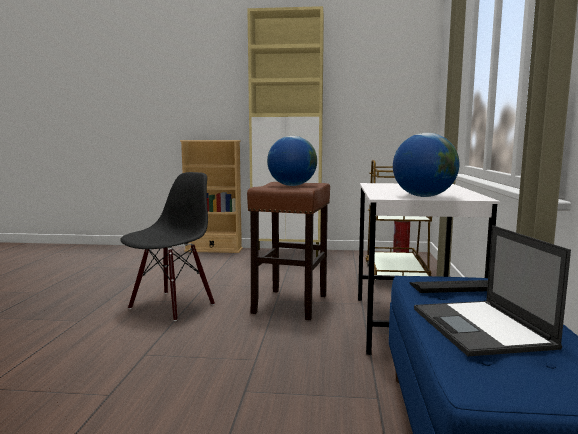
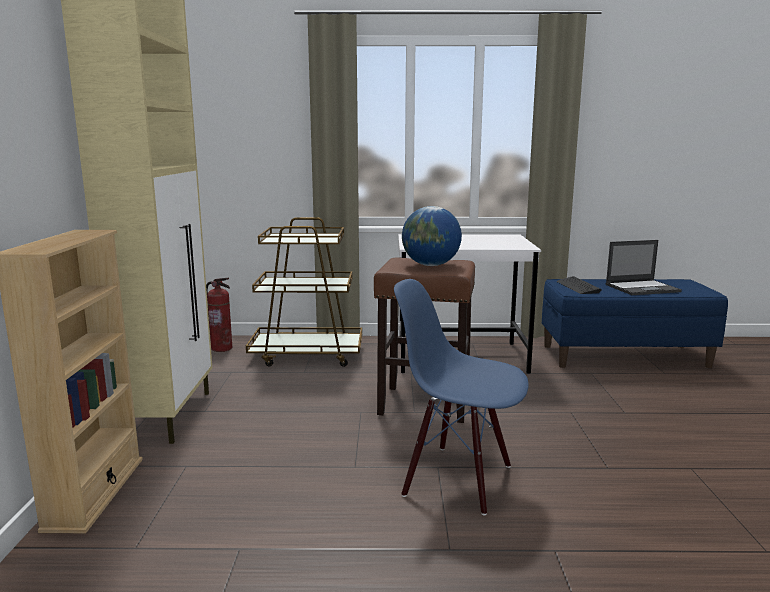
camera: 95 degrees left, 5 degrees up
black chair [120,172,215,321] -> blue chair [394,279,529,515]
globe [393,133,459,197] -> none

